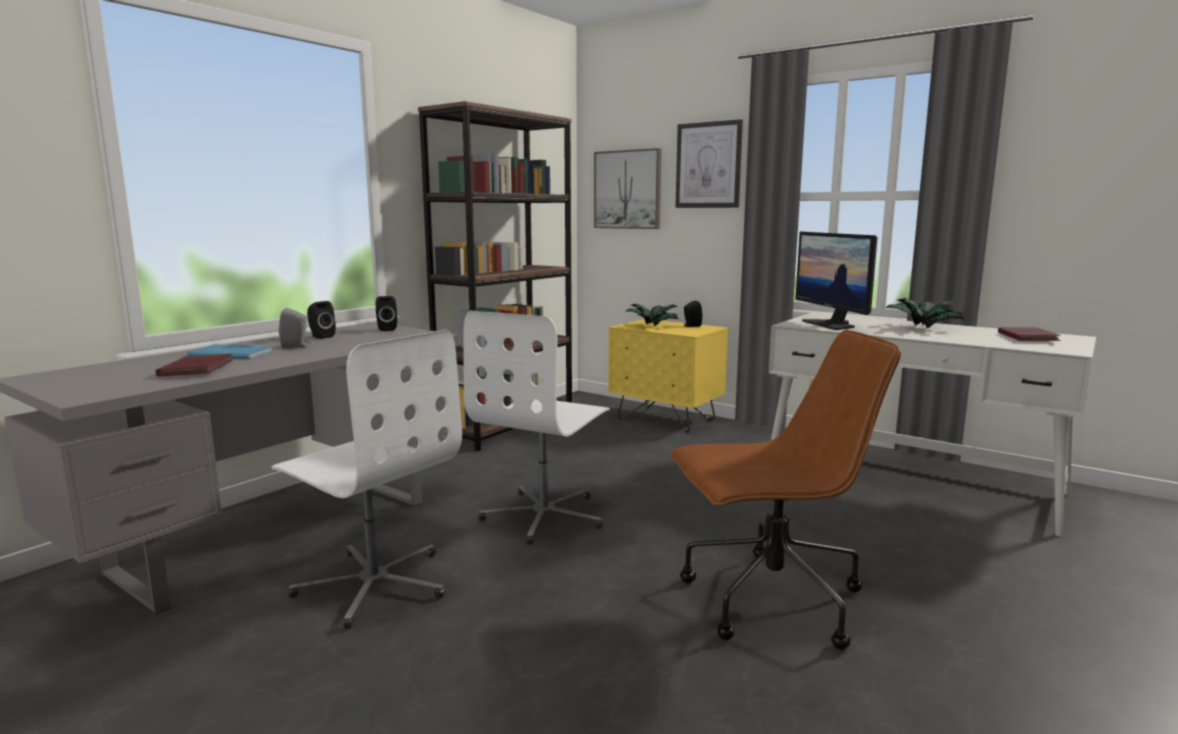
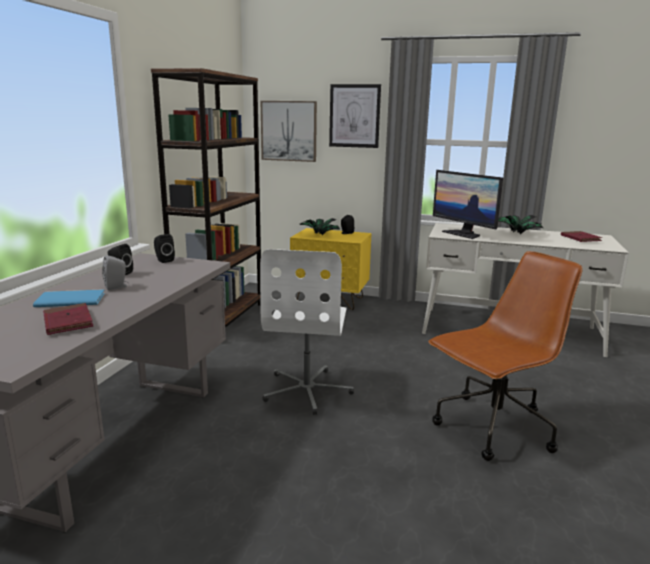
camera: 20 degrees left, 5 degrees up
white office chair [271,330,462,629] -> none

